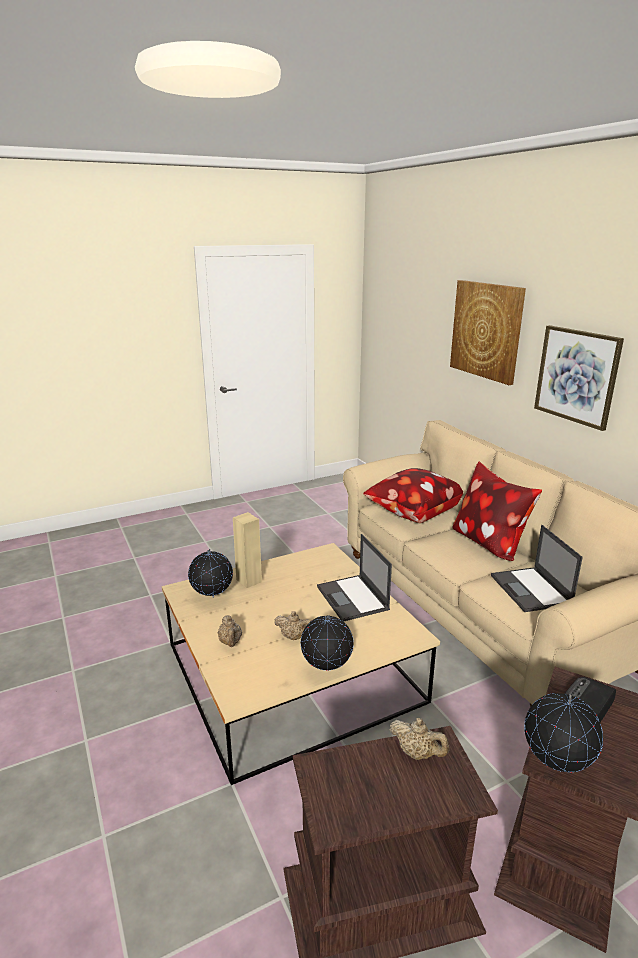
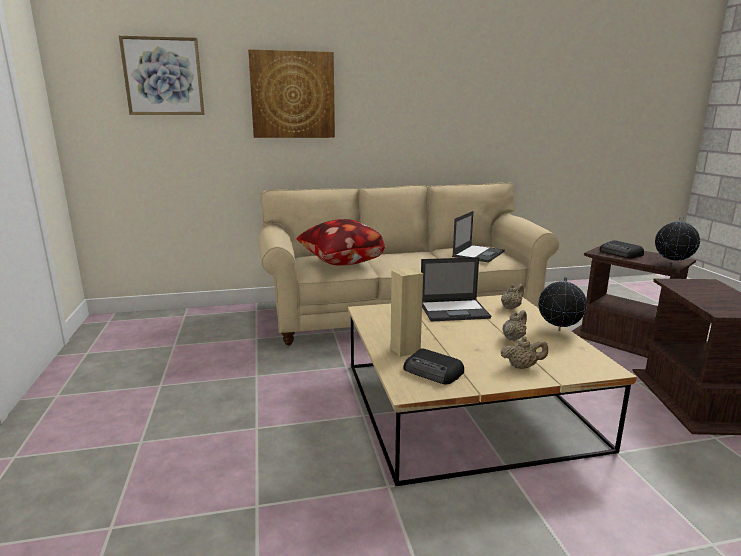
camera: 75 degrees left, 5 degrees down
globe [188,549,233,598] -> radio [403,348,464,384]
beige teapot [389,718,450,760] -> beige teapot moved to [501,284,524,310]
pillow [452,462,542,561] -> none
laptop [491,525,583,612] -> laptop turned 60 degrees counterclockwise [452,211,505,263]
picture [534,325,624,431] -> picture moved to [119,36,205,115]

